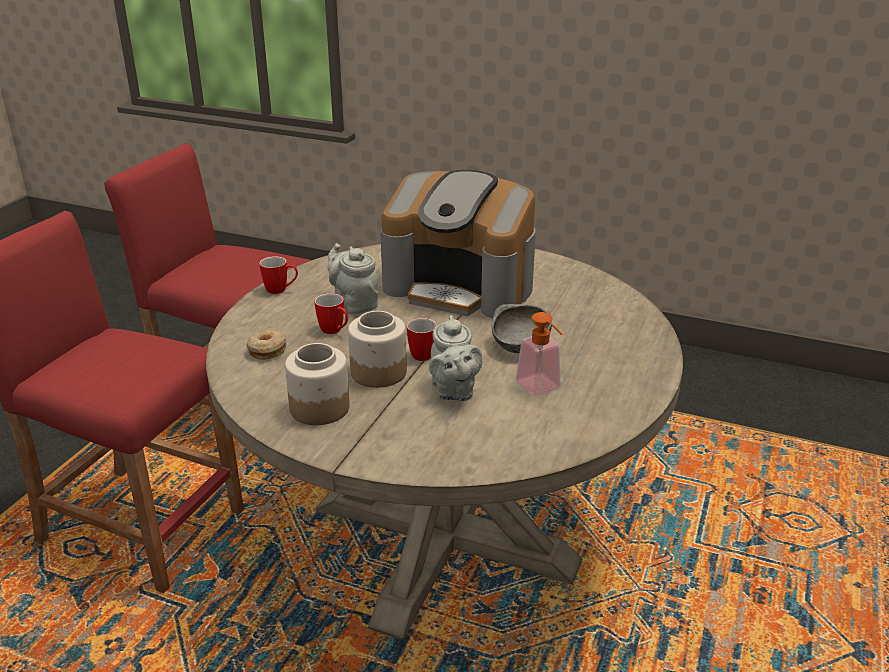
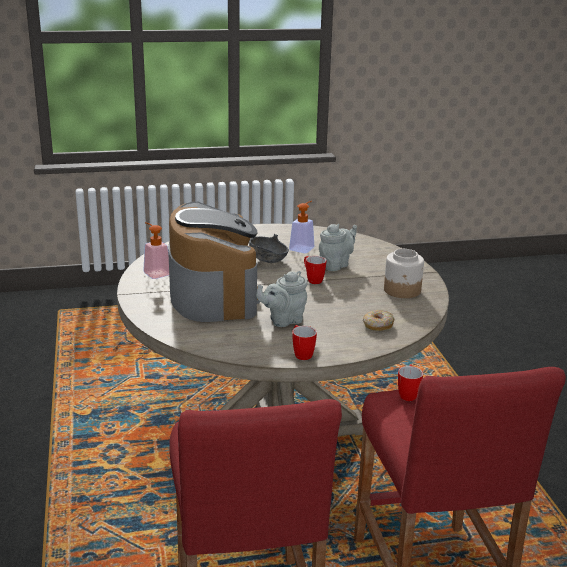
camera: 125 degrees left, 5 degrees down
mug [314,293,348,334] -> mug moved to [398,364,423,401]
grey teapot [328,243,378,314] -> grey teapot turned 45 degrees clockwise [256,271,308,327]
jar [348,311,407,388] -> none
none -> soap dispenser [143,222,169,279]

